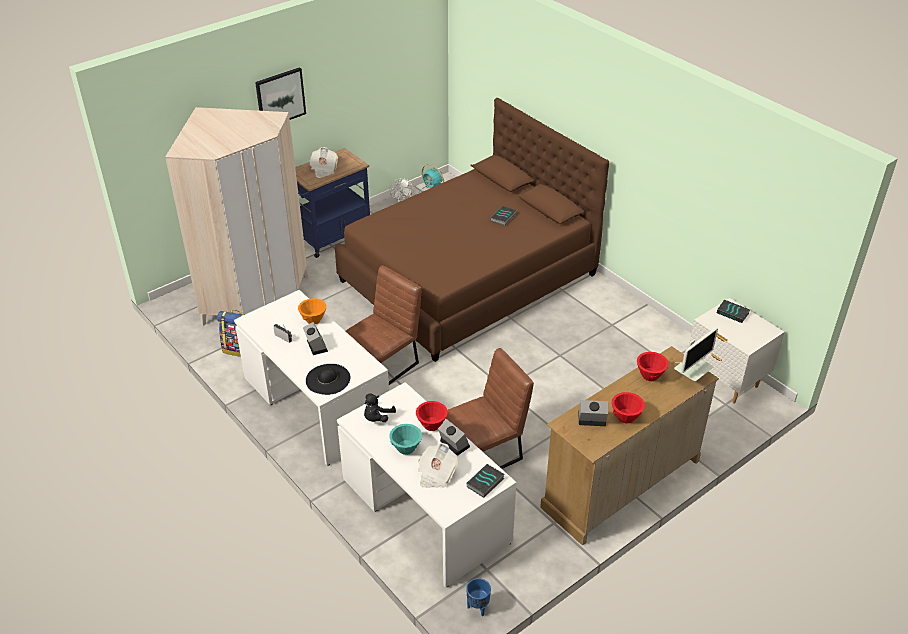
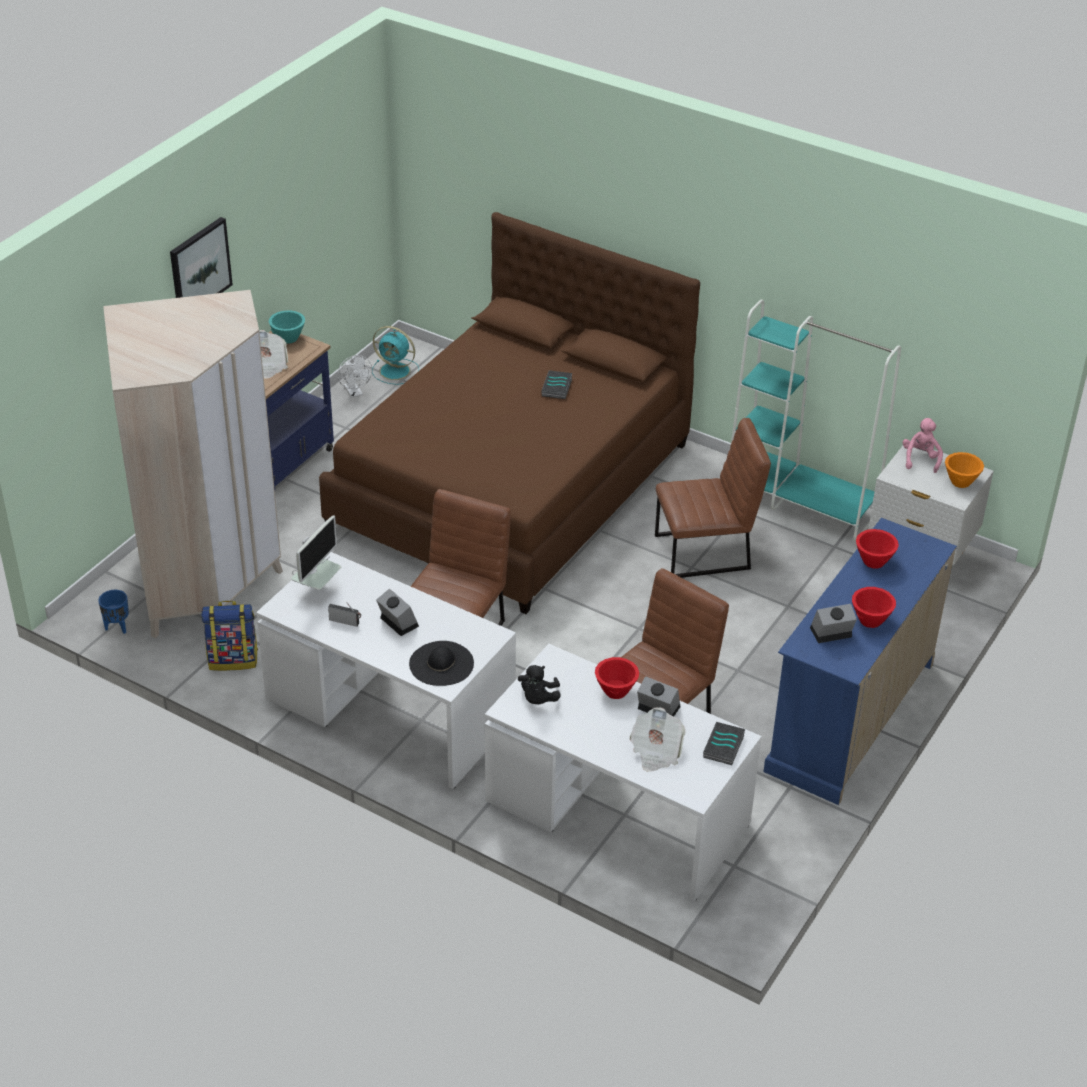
camera: 20 degrees left, 0 degrees up
orange bowl [298,298,326,324] -> orange bowl moved to [945,452,984,488]
turquoise bowl [389,424,422,455] -> turquoise bowl moved to [269,310,305,344]
blue planter [466,578,491,616] -> blue planter moved to [98,590,129,634]
brown dresser [540,346,719,546] -> blue dresser [763,518,957,805]
monitor [674,328,718,381] -> monitor moved to [291,515,341,590]
book [717,300,750,323] -> pink plush toy [903,418,943,473]
none -> brown chair [655,418,771,578]
none -> turquoise clothes rack [731,299,901,541]

